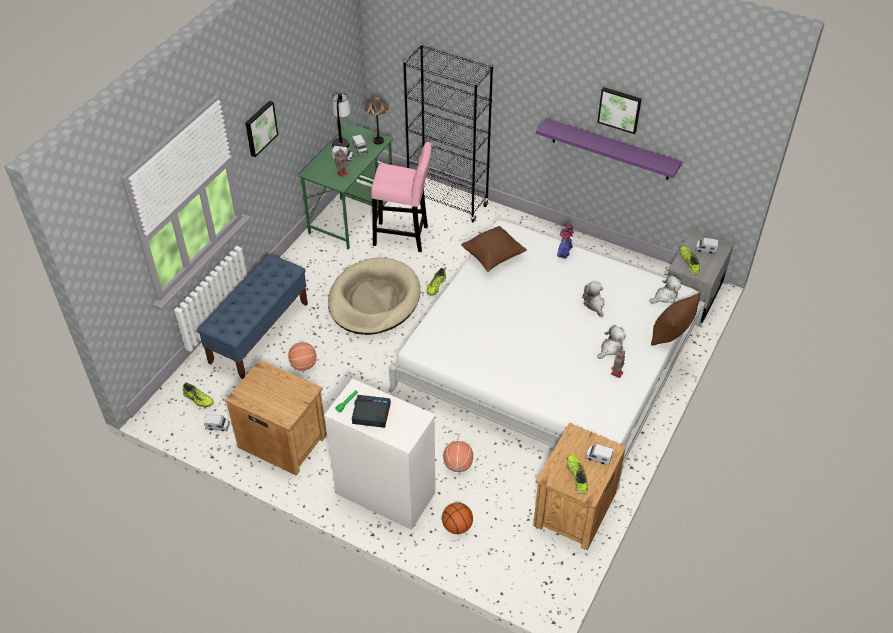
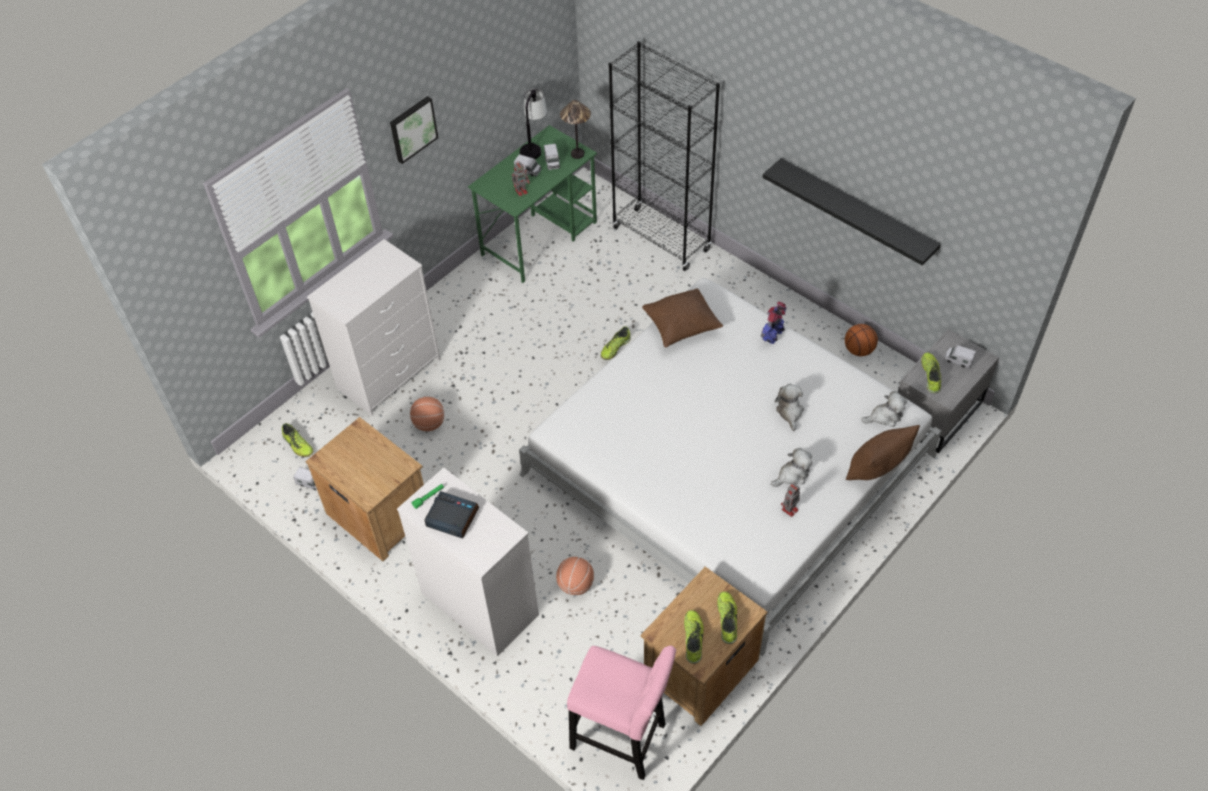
camera: 15 degrees right, 5 degrees up
blue bench [197,254,308,379] -> white dresser [307,239,440,416]
beige dog bed [328,258,420,335] -> none
pink stool [371,142,431,252] -> pink stool moved to [567,646,676,780]
basketball [442,502,473,534] -> basketball moved to [845,324,878,356]
purple shelf [536,118,682,180] -> black shelf [763,158,941,265]
toy truck [585,444,613,465] -> shoe [717,591,737,644]
picture [597,87,642,134] -> none

